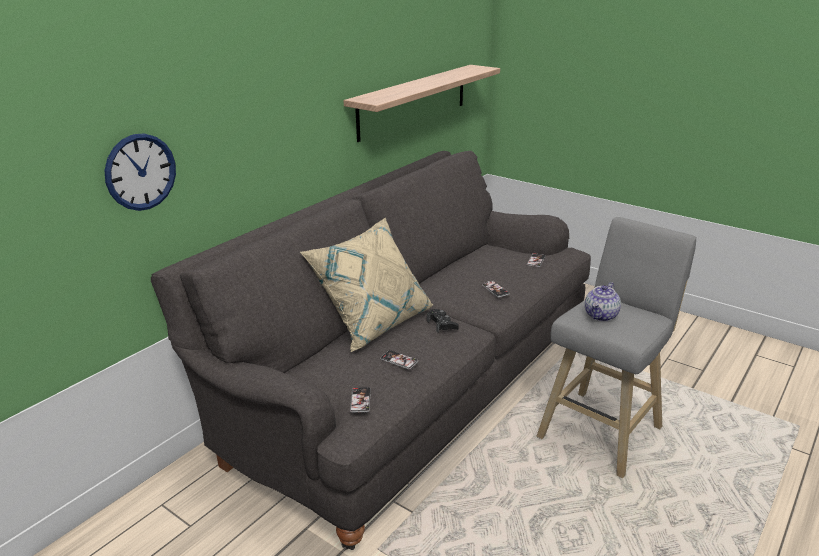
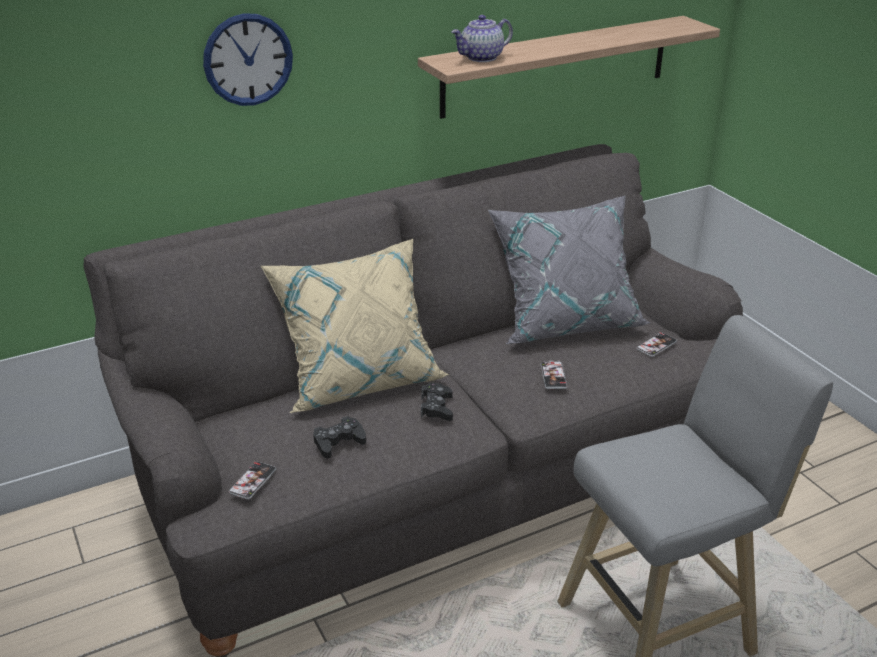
camera: 25 degrees right, 5 degrees up
wall clock [104,133,176,211] -> wall clock moved to [203,13,293,106]
phone [380,350,418,369] -> black game controller [313,416,366,459]
teapot [585,282,621,321] -> teapot moved to [451,15,513,62]
none -> grey pillow [488,196,650,344]

